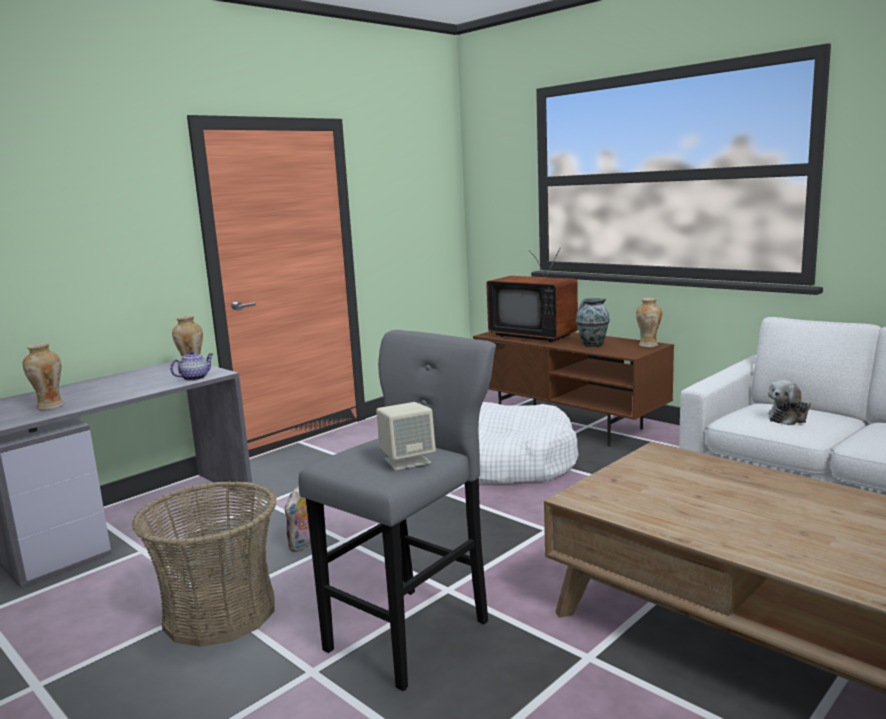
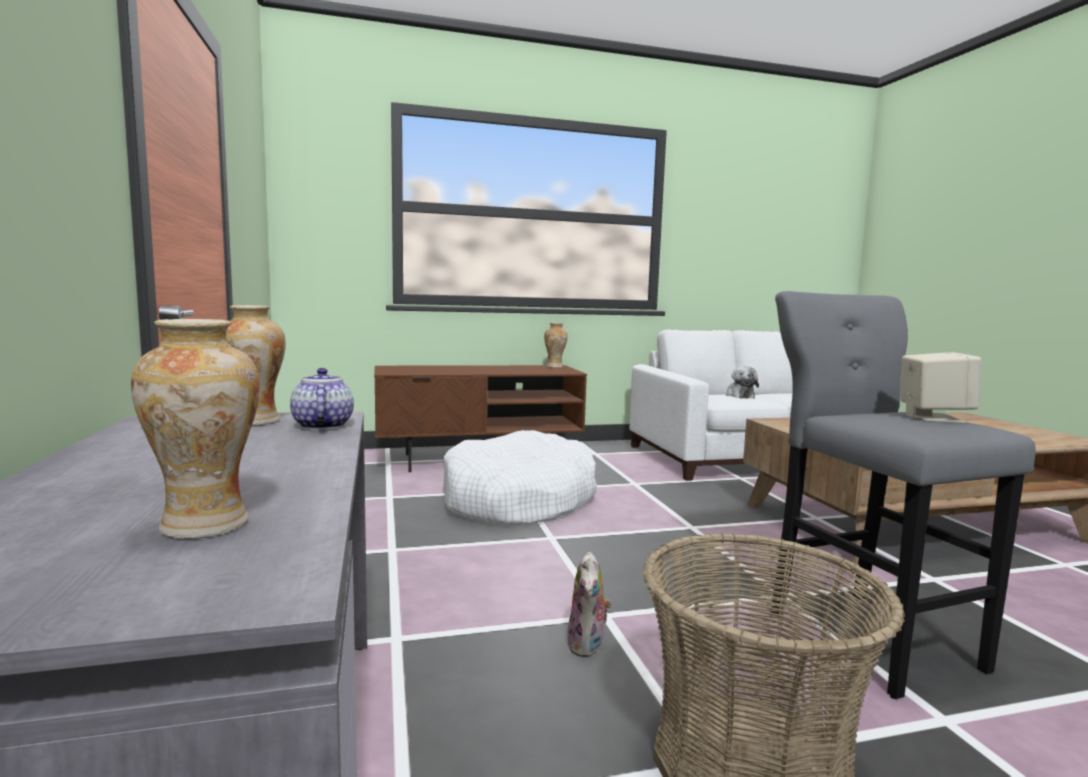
camera: 60 degrees left, 5 degrees down
plush toy [285,486,311,552] -> plush toy turned 45 degrees clockwise [567,552,612,657]
television [486,247,578,342] -> none
vase [576,298,610,347] -> none

